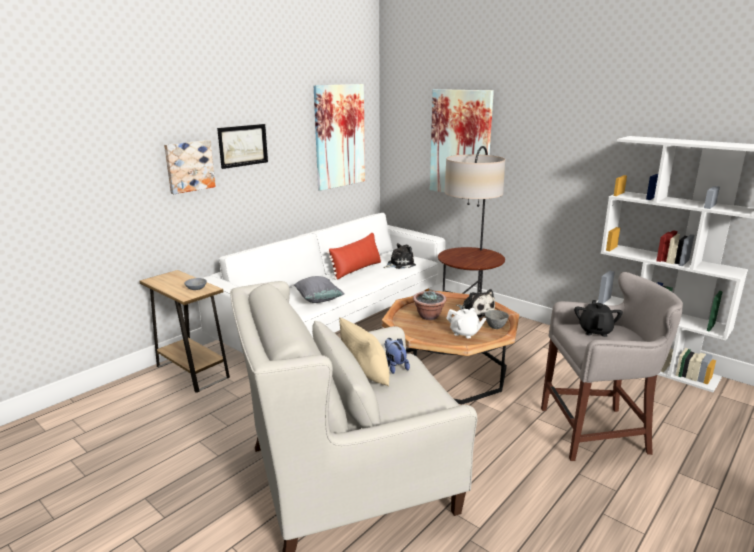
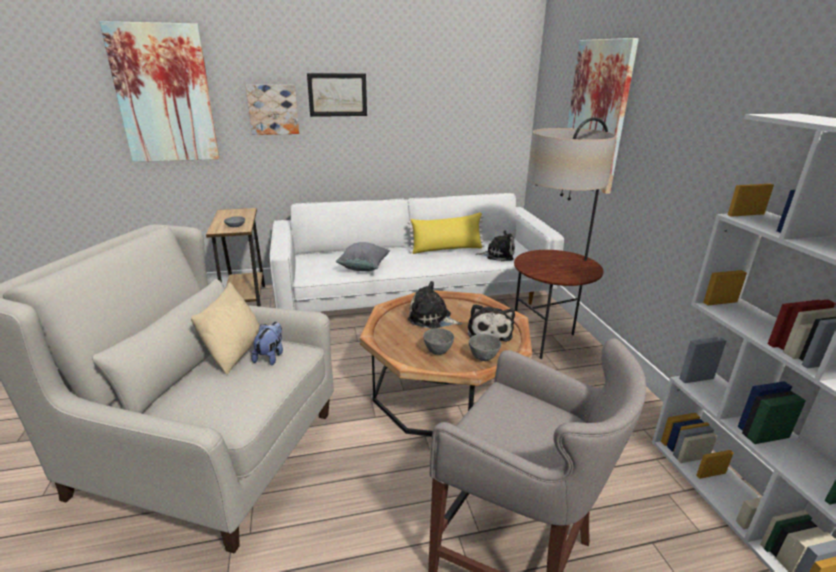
camera: 35 degrees right, 5 degrees up
picture [314,84,365,191] -> picture moved to [99,21,220,162]
red pillow [327,233,381,280] -> yellow pillow [408,212,485,254]
potted plant [413,291,447,320] -> plush toy [408,281,462,329]
white teapot [446,308,487,338] -> grey bowl [423,328,454,355]
black teapot [574,300,623,337] -> none

